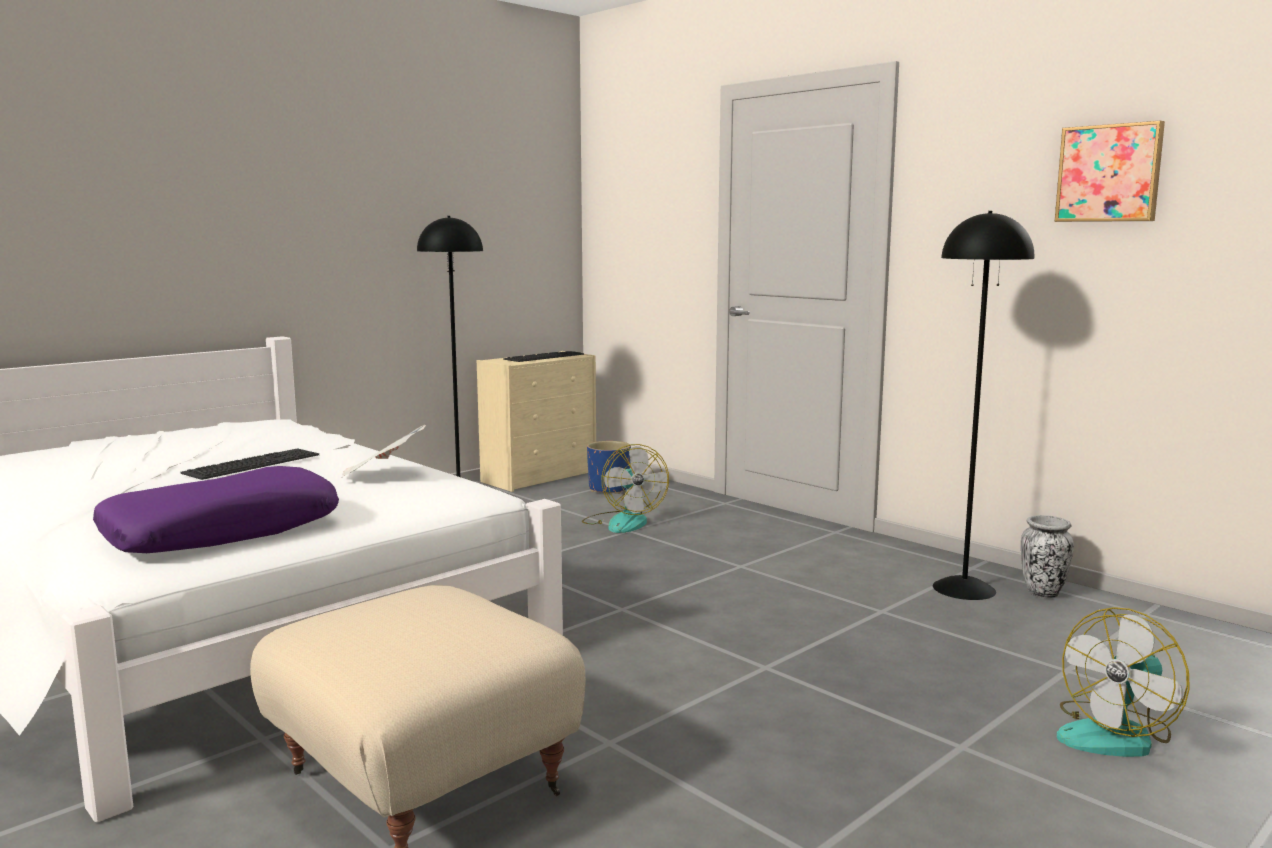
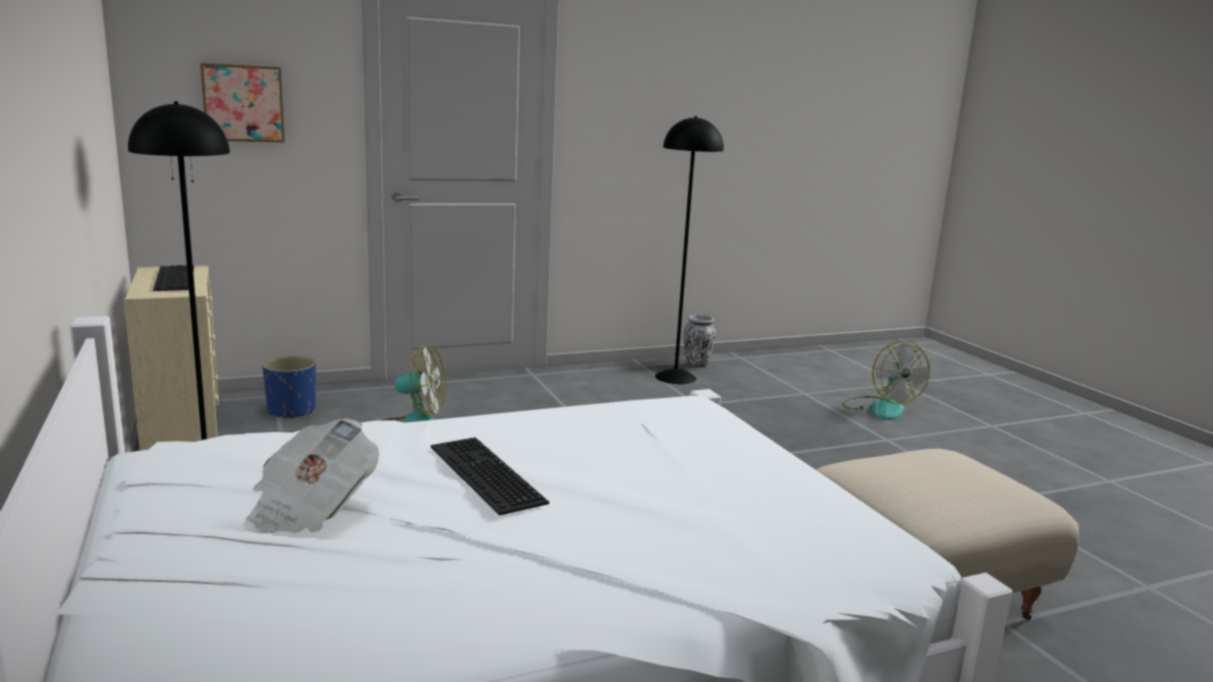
camera: 70 degrees left, 5 degrees up
purple pillow [93,466,339,553] -> none
newspaper [342,425,426,477] -> newspaper moved to [243,418,379,534]
picture [1054,120,1165,222] -> picture moved to [200,63,285,142]

